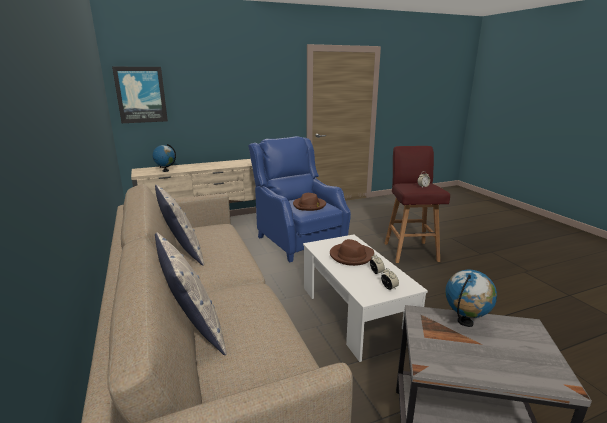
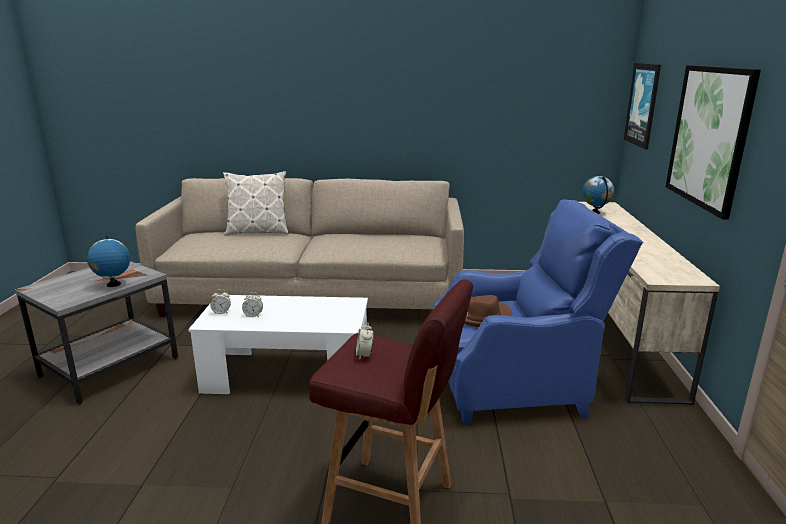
camera: 115 degrees right, 0 degrees up
pillow [155,185,204,266] -> none
brown hat [330,239,374,266] -> none
none -> picture [666,65,761,219]

